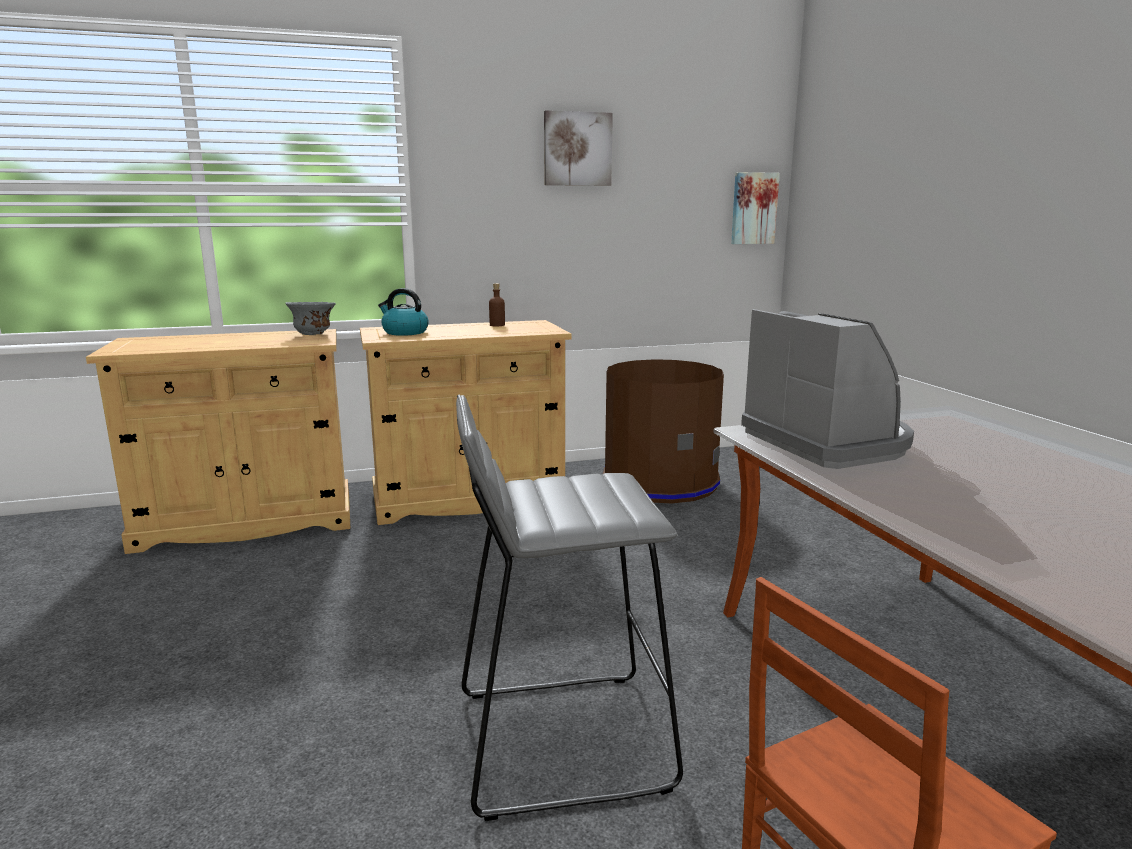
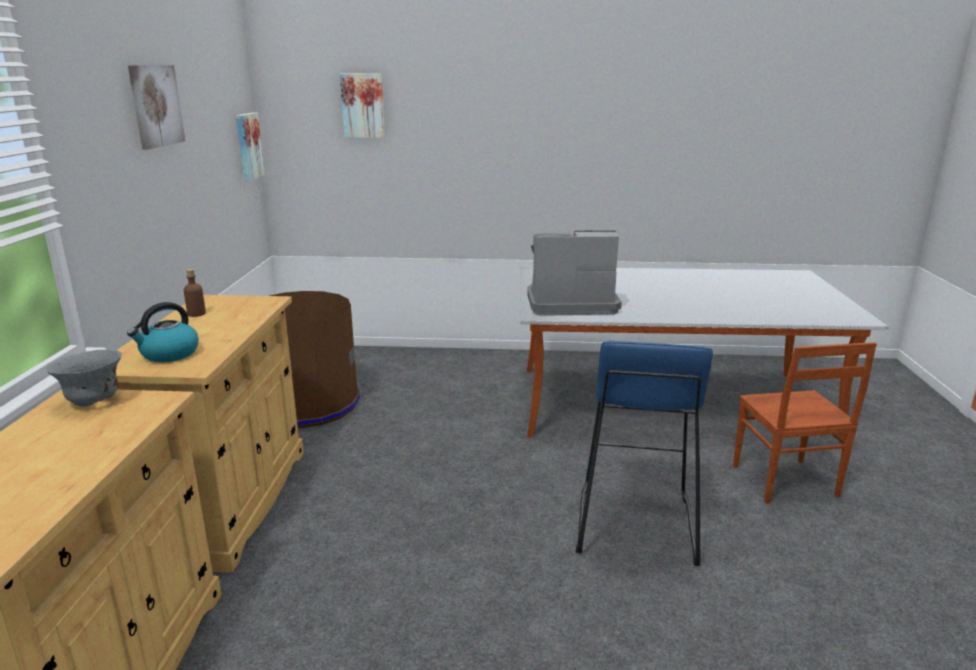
camera: 70 degrees left, 5 degrees up
grey stool [456,395,683,821] -> blue stool [576,340,713,566]
none -> picture [340,73,385,138]

